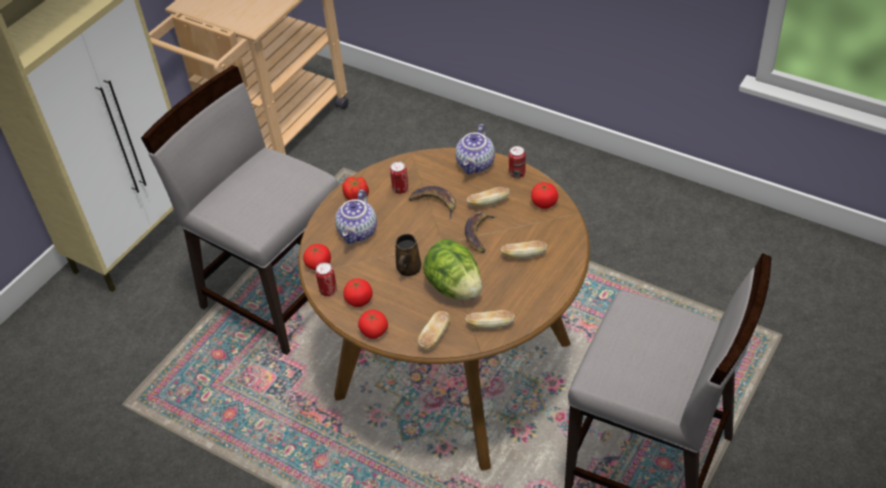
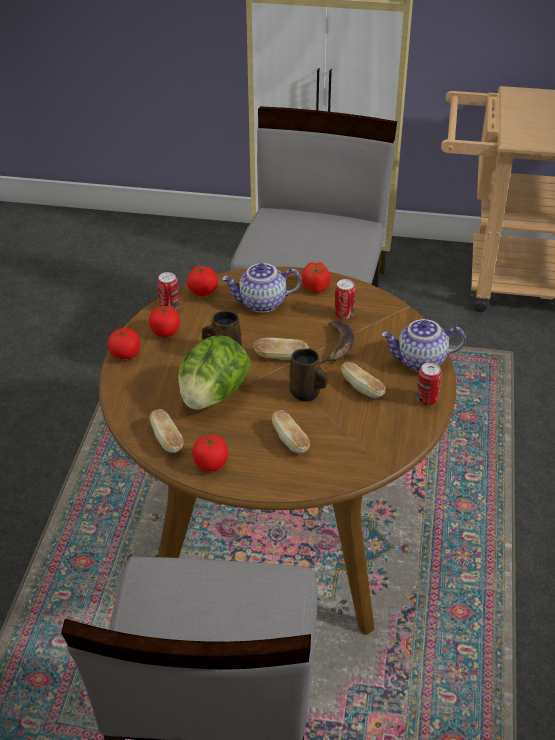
camera: 65 degrees right, 5 degrees down
bread [418,311,450,349] -> bread moved to [254,338,308,360]
banana [465,212,497,253] -> brown mug [289,348,327,402]
tomato [531,182,558,209] -> tomato moved to [192,435,228,471]

